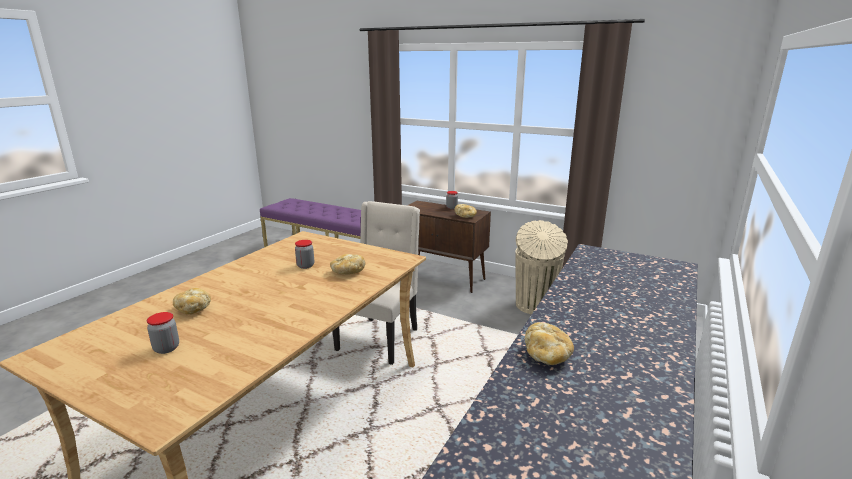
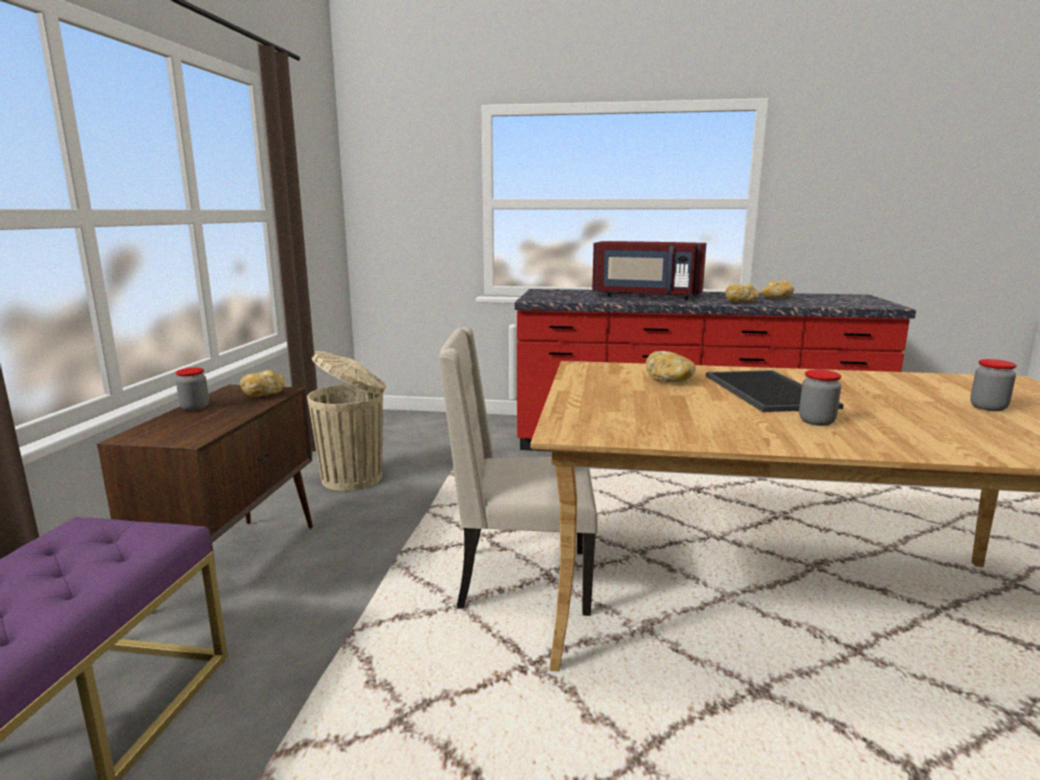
camera: 110 degrees left, 5 degrees down
bread [173,288,211,314] -> bread moved to [761,280,794,299]
jar [295,240,314,269] -> jar moved to [799,370,841,426]
none -> red microwave [592,241,706,300]
none -> tray [706,370,843,412]

